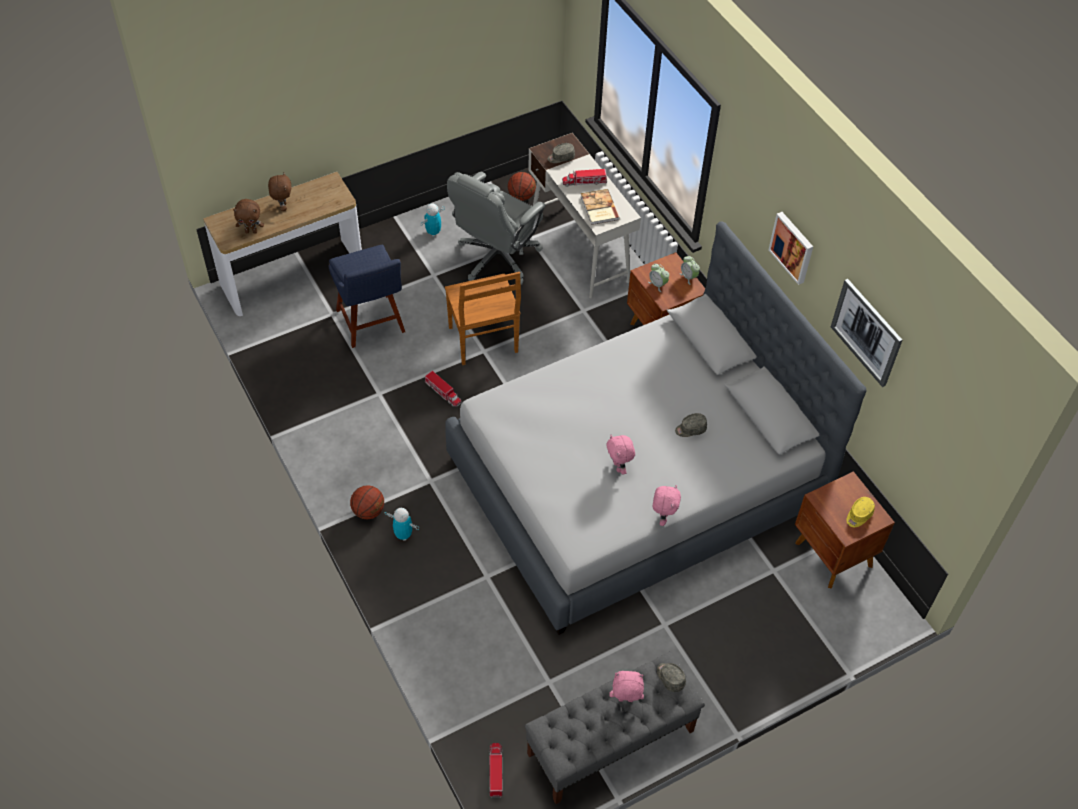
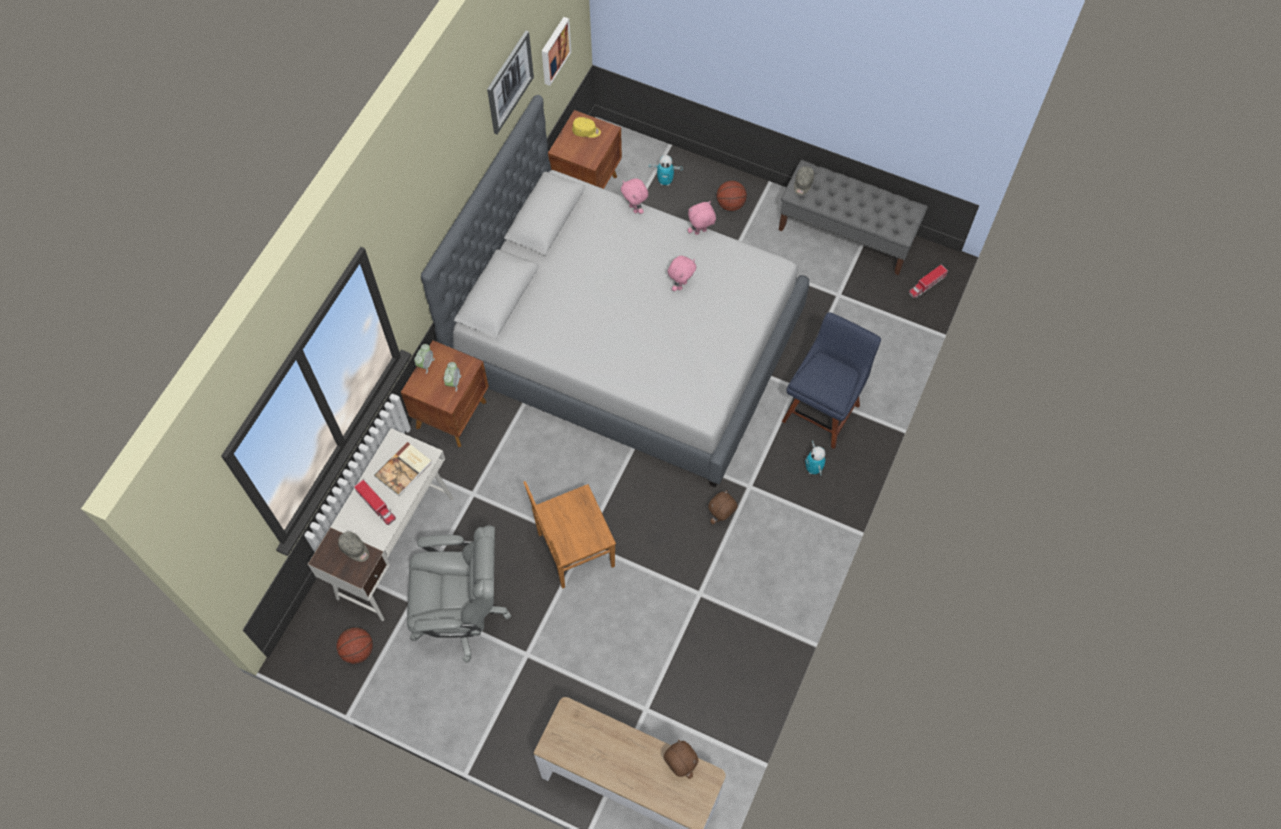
camera: 125 degrees left, 10 degrees up
brown plush toy [268,173,291,211] -> brown plush toy moved to [708,490,738,525]
blue chair [329,245,405,348] -> blue chair moved to [782,312,881,449]
basketball [350,485,384,519] -> basketball moved to [717,181,747,211]
toy robot [420,203,445,237] -> toy robot moved to [649,155,683,186]
toy truck [425,371,461,407] -> none
brown chair [445,272,521,365] -> brown chair turned 150 degrees counterclockwise [524,481,616,589]
pink plush toy [609,671,644,702] -> pink plush toy moved to [621,178,648,214]
grey cap [675,413,707,437] -> none
picture [769,212,813,285] -> picture moved to [542,17,571,86]

